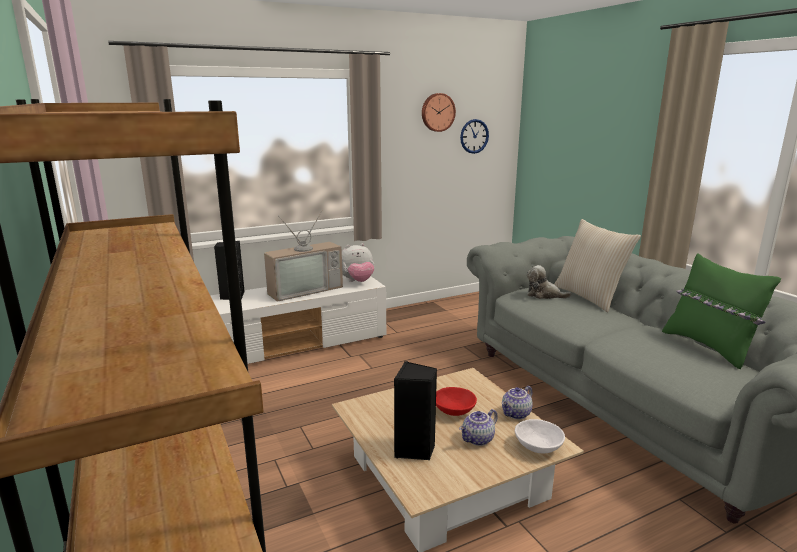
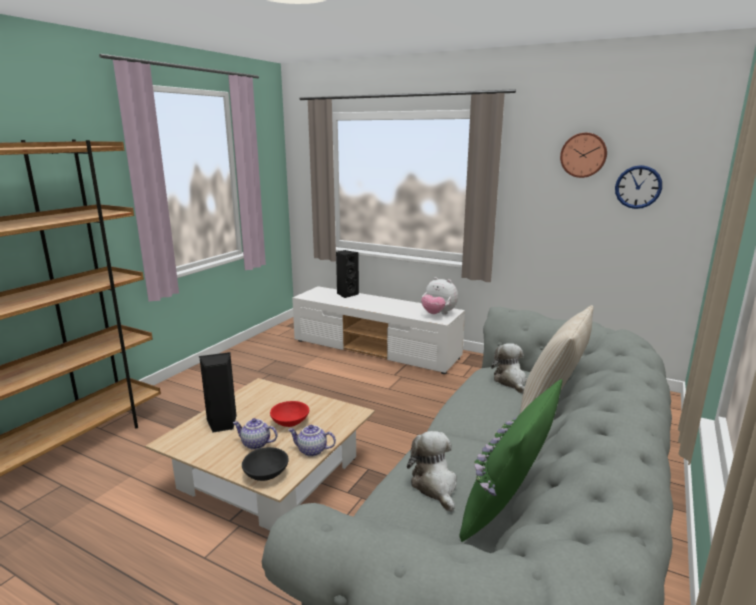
camera: 55 degrees right, 0 degrees up
television [264,210,343,302] -> none
white bowl [515,419,565,453] -> black bowl [242,447,289,481]
none -> plush toy [407,431,457,512]

